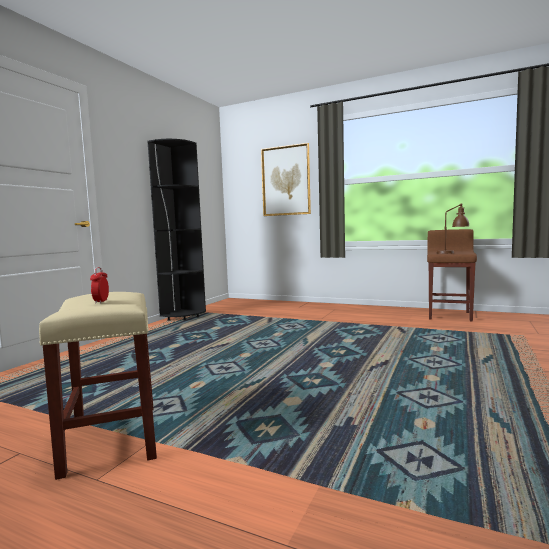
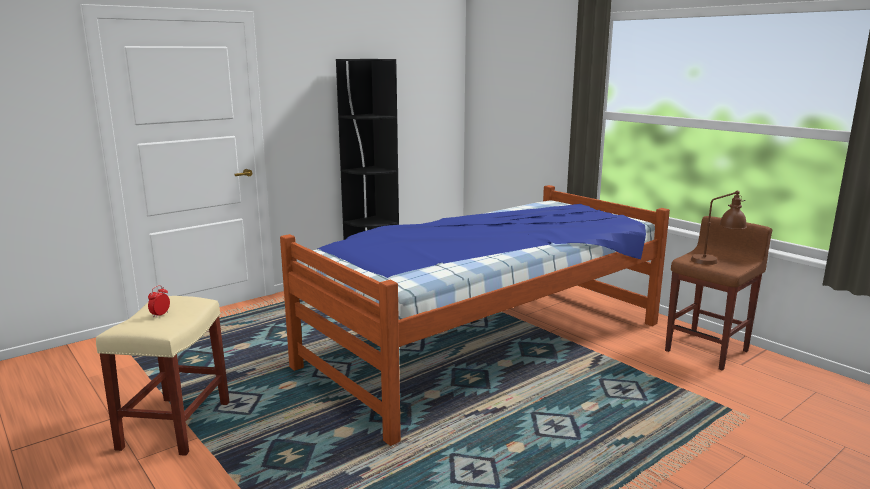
camera: 25 degrees right, 10 degrees up
picture [261,143,311,216] -> none
none -> bed [280,185,670,446]

